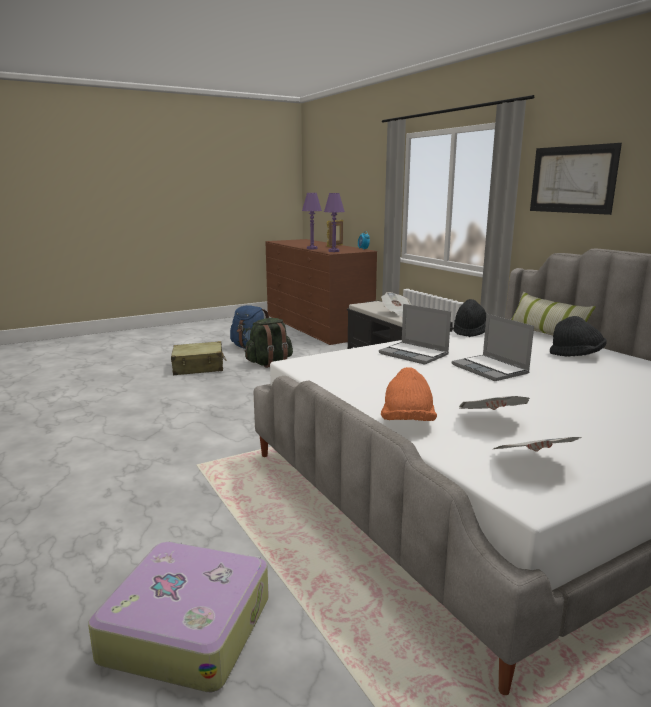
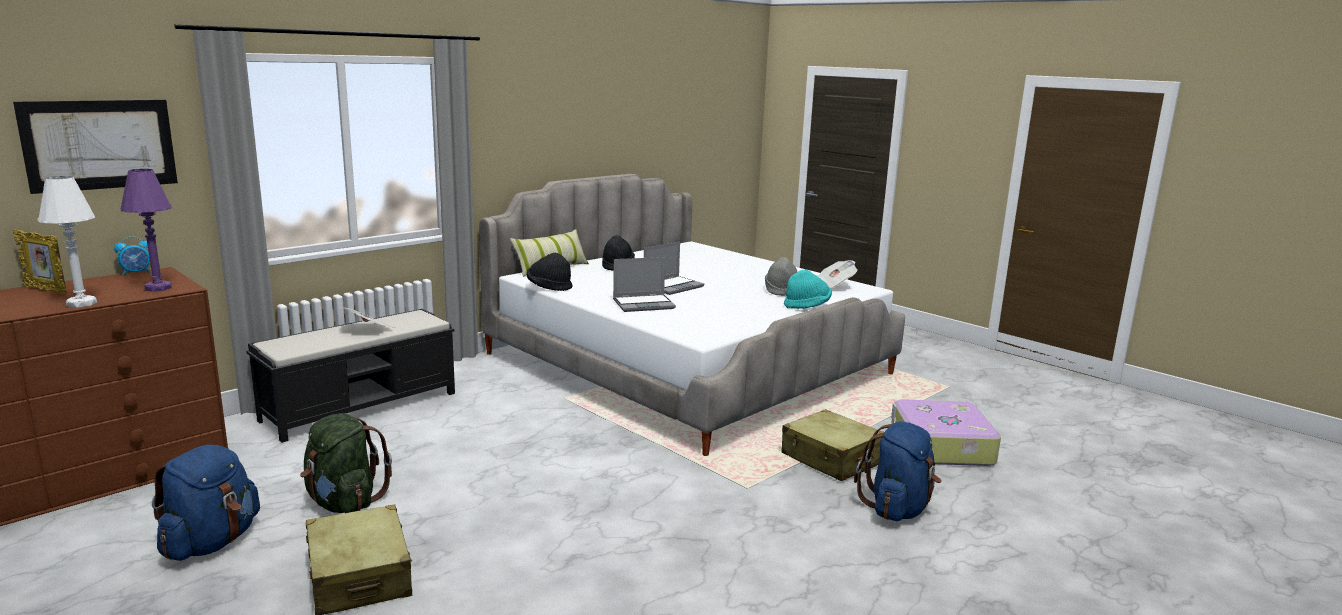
camera: 105 degrees left, 0 degrees up
purple table lamp [302,193,322,249] -> white table lamp [37,176,97,308]
laptop [379,304,451,365] -> laptop turned 45 degrees clockwise [613,257,676,312]
orange hat [381,367,437,421] -> turquoise hat [784,269,832,309]
newspaper [459,396,530,410] -> grey hat [765,257,797,296]
picture [530,143,622,215] -> picture moved to [13,100,178,194]
none -> beige suitcase [782,409,884,481]
none -> blue backpack [854,421,941,521]

